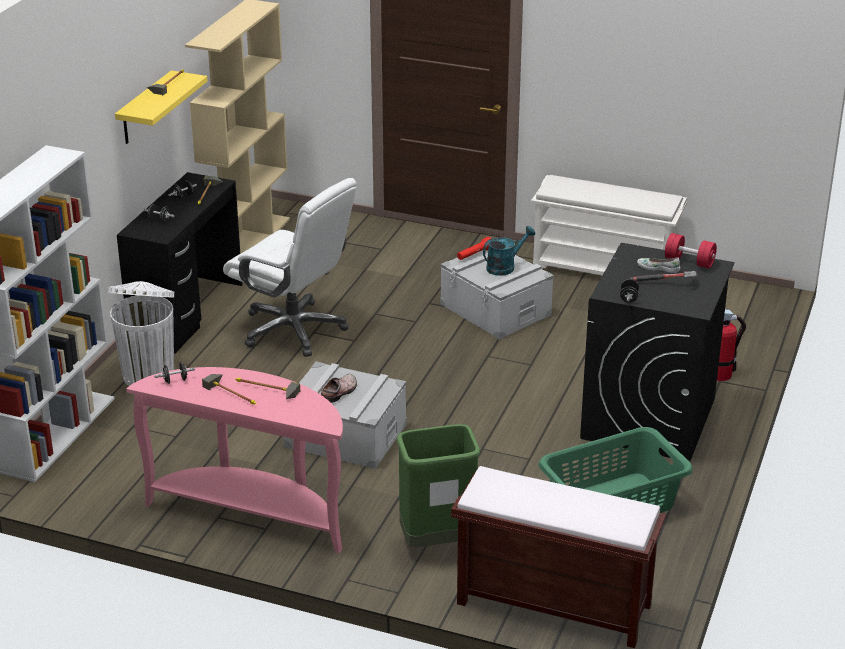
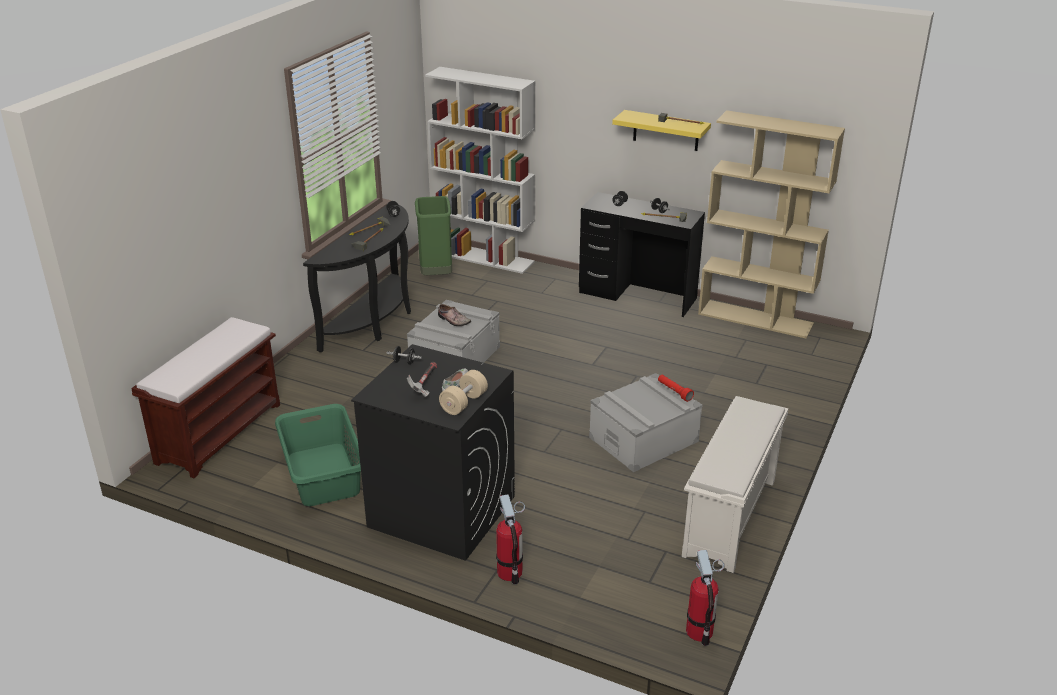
camera: 95 degrees right, 0 degrees up
white trash can [108,281,174,386] -> none
pink console table [126,367,343,554] -> black console table [303,204,411,352]
white office chair [223,178,356,357] -> none
green trash can [397,424,480,547] -> green trash can moved to [415,196,452,275]
turquoise watering can [483,226,535,276] -> none
red dumbbell [665,233,717,269] -> beige dumbbell [439,370,488,415]
none -> fire extinguisher [686,550,725,646]

